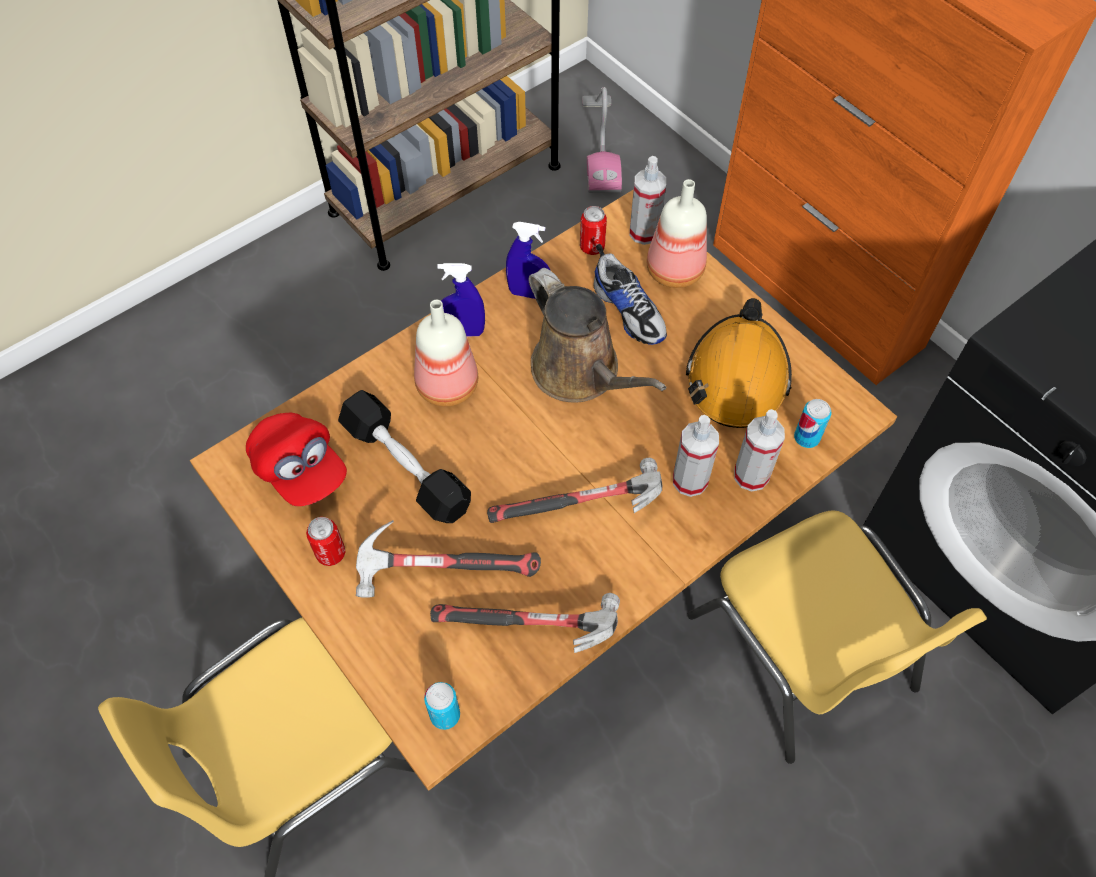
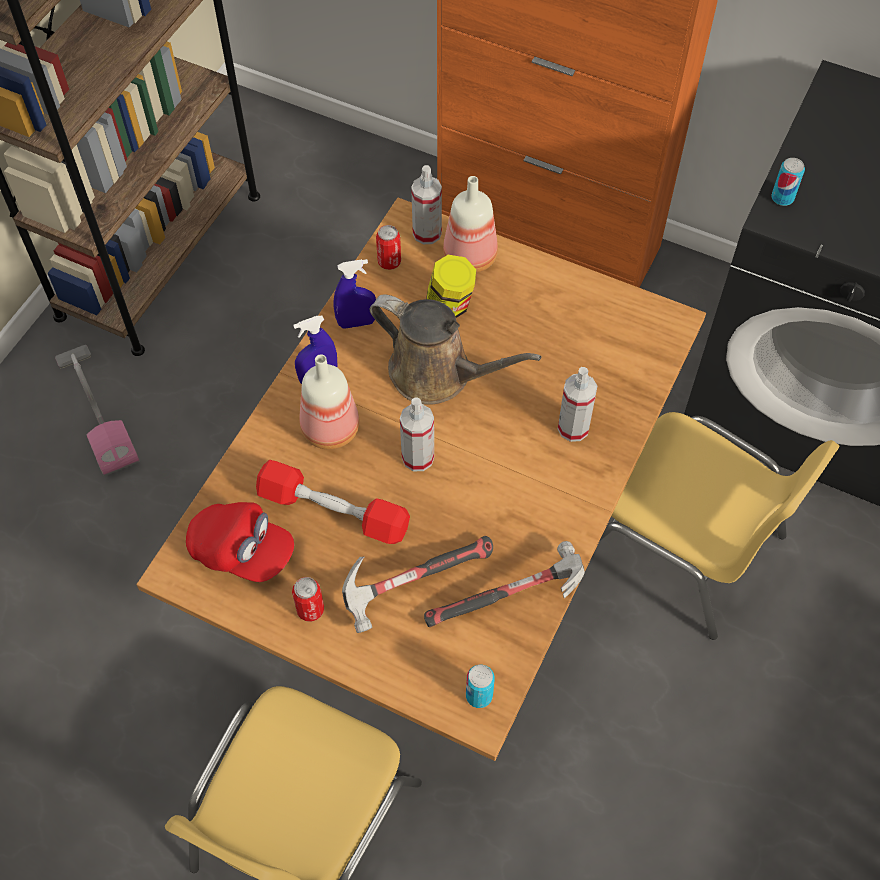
camera: 25 degrees left, 0 degrees up
black dumbbell [338,390,471,523] -> red dumbbell [256,460,410,544]
hammer [487,458,662,523] -> none
vacuum cleaner [582,87,622,193] -> vacuum cleaner moved to [55,345,140,476]
shoe [593,244,667,345] -> jar [426,255,476,318]
orange hard hat [686,298,792,428] -> none
spray bottle [734,409,785,492] -> spray bottle moved to [400,397,434,471]
can [794,399,831,448] -> can moved to [771,158,805,206]

